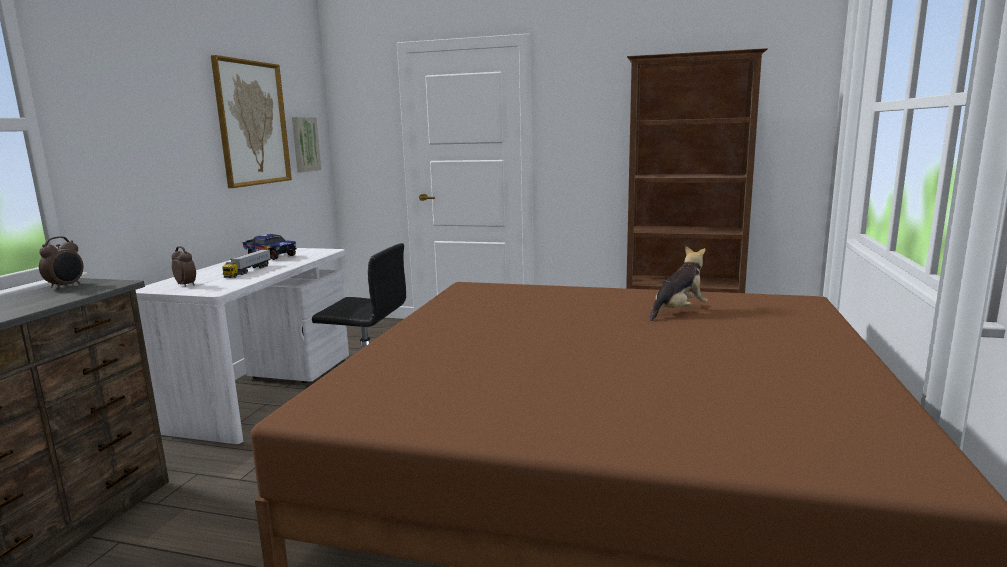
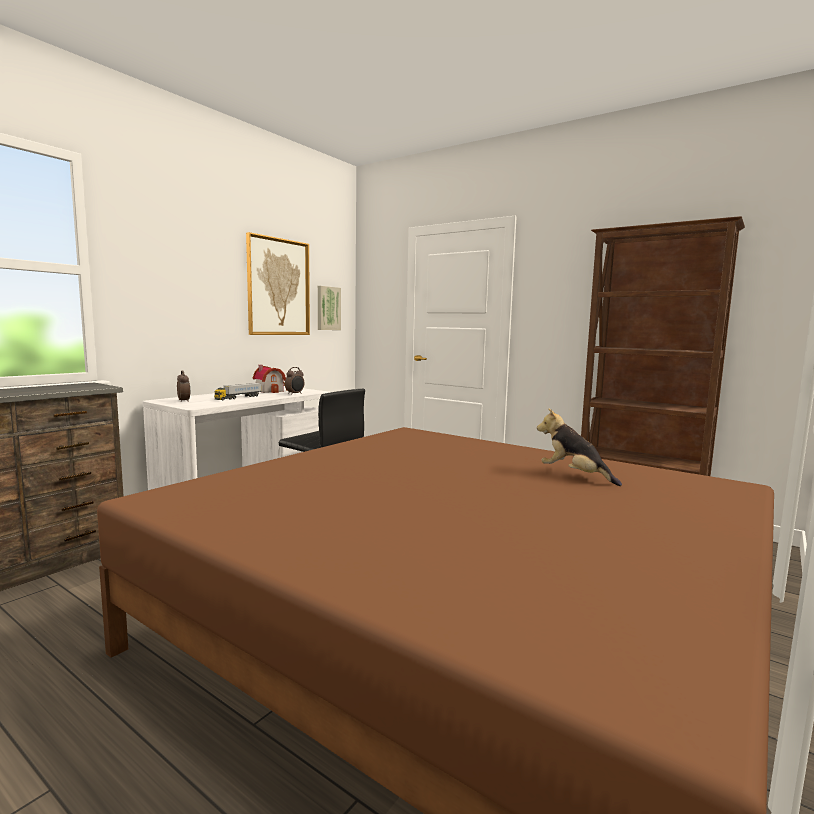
camera: 20 degrees right, 5 degrees down
alarm clock [39,236,84,289] -> alarm clock moved to [285,367,304,395]
toy truck [243,234,297,260] -> toy house [253,365,287,393]
plush toy [650,246,708,321] -> plush toy turned 120 degrees counterclockwise [537,408,622,486]

